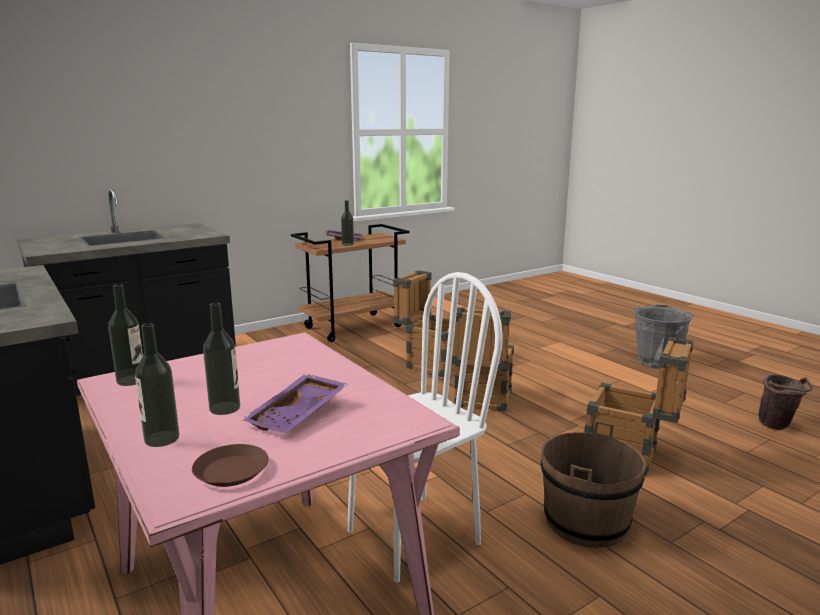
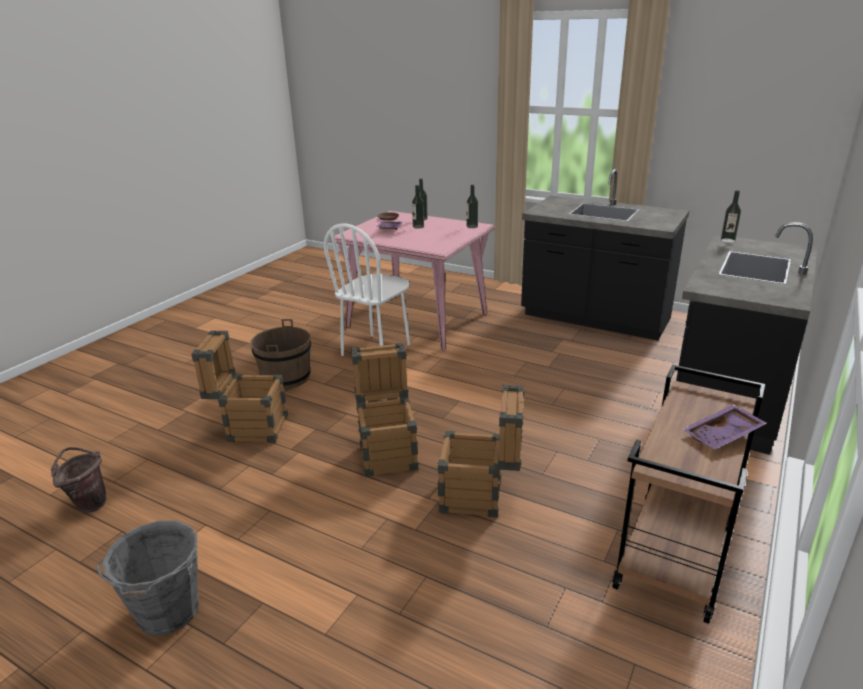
camera: 155 degrees right, 10 degrees up
bottle [341,200,354,246] -> bottle moved to [721,190,741,243]

